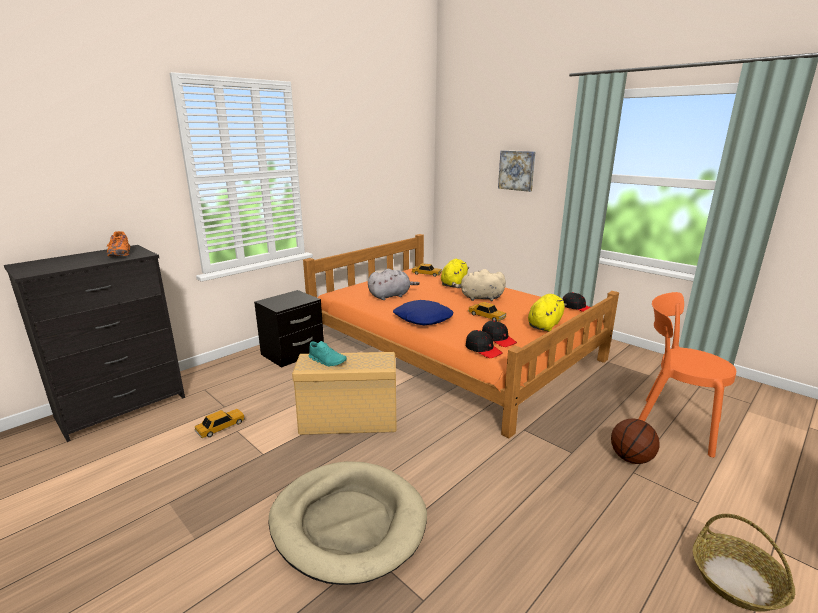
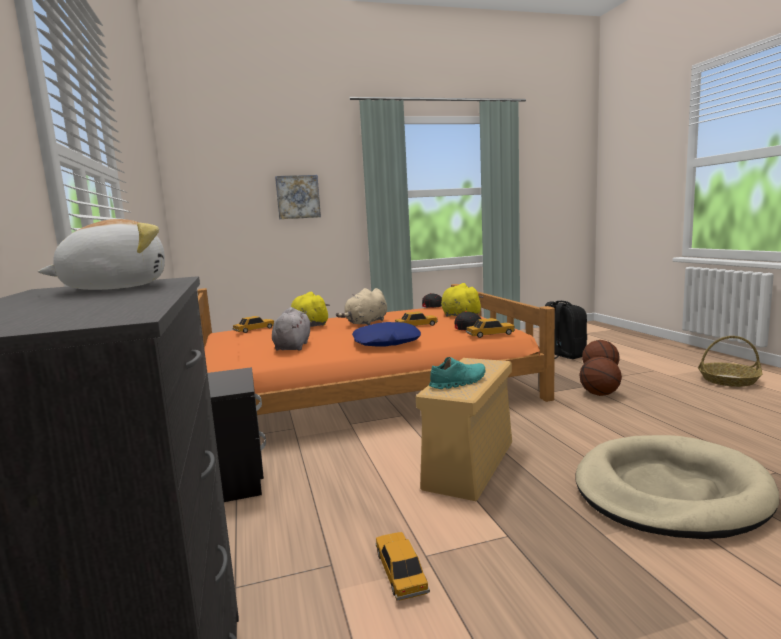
camera: 60 degrees left, 10 degrees down
orange shoe [107,231,130,257] -> plush toy [38,219,165,290]
black cap [466,330,502,358] -> toy car [466,318,515,338]
orange chair [639,292,736,458] -> black backpack [545,301,587,359]
none -> basketball [579,357,622,396]

